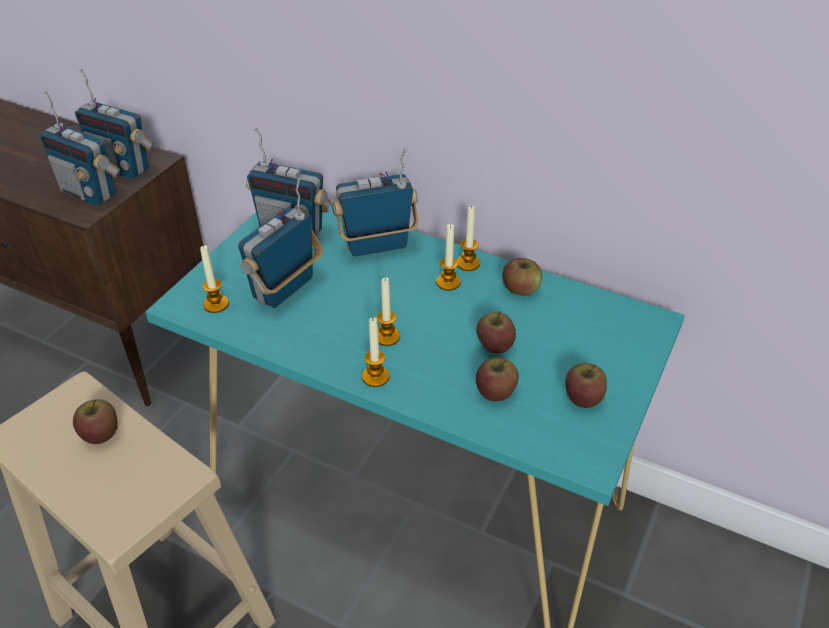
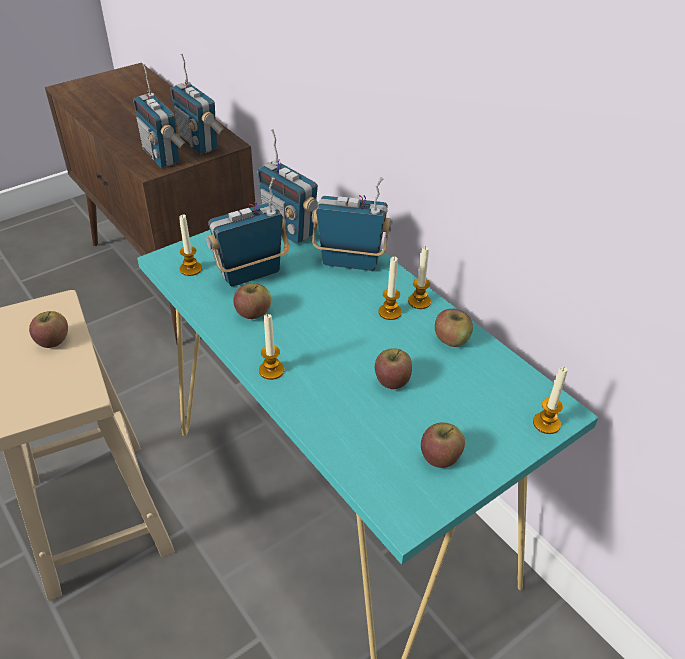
camera: 25 degrees right, 0 degrees up
candle [377,277,400,346] -> candle moved to [533,367,568,434]
apple [476,357,519,401] -> apple moved to [233,283,271,319]

